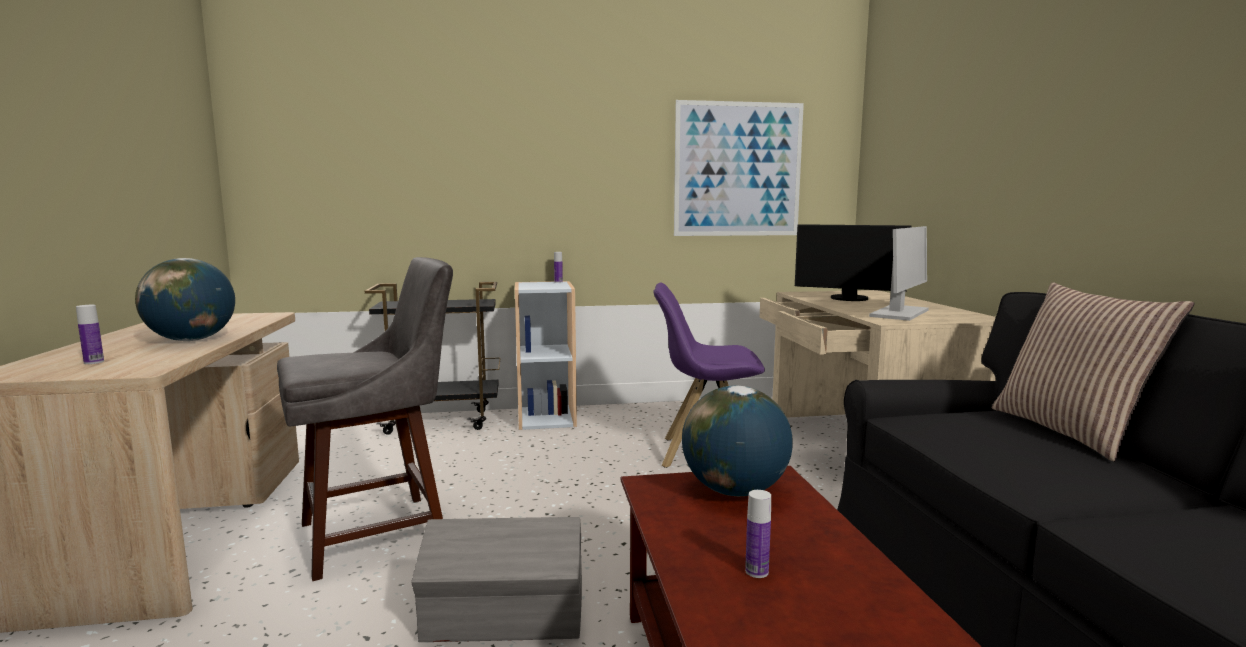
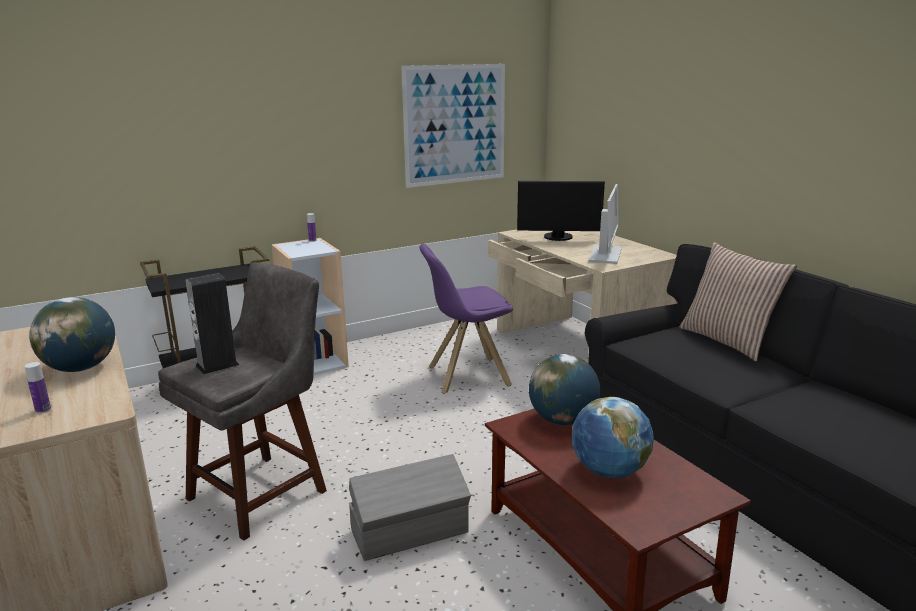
camera: 20 degrees left, 10 degrees up
bottle [745,490,771,578] -> globe [572,397,654,478]
none -> speaker [185,273,239,374]

